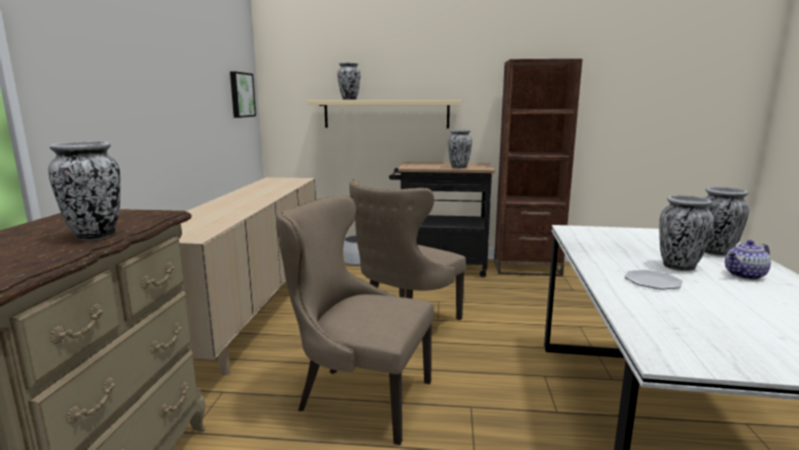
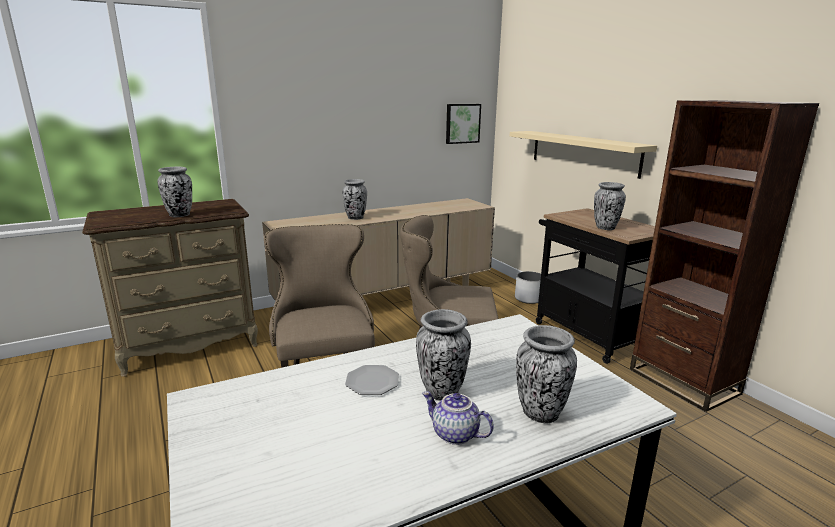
camera: 55 degrees right, 5 degrees up
vase [337,62,360,100] -> vase moved to [342,179,367,220]

